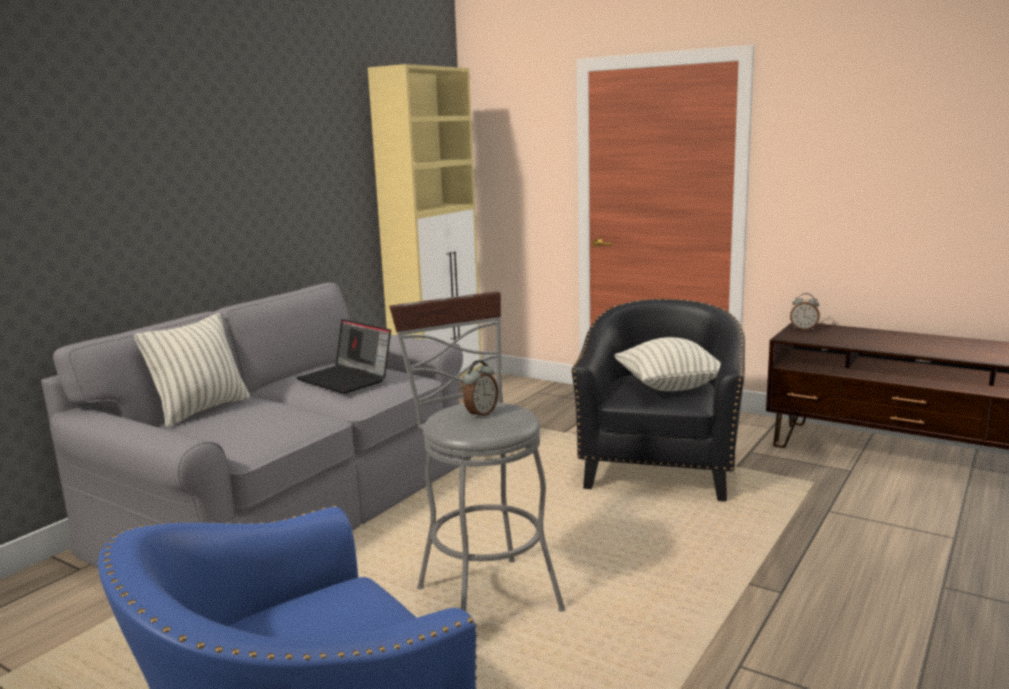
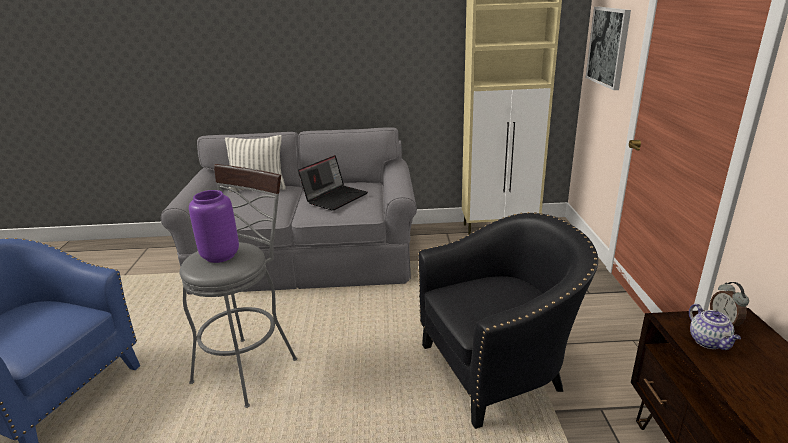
camera: 55 degrees right, 10 degrees up
laptop [296,319,391,394] -> laptop turned 150 degrees counterclockwise [298,155,368,211]
alarm clock [463,360,498,419] -> purple vase [189,190,239,263]
pillow [614,337,721,391] -> none
none -> picture [586,7,631,90]
none -> teapot [689,304,741,350]

